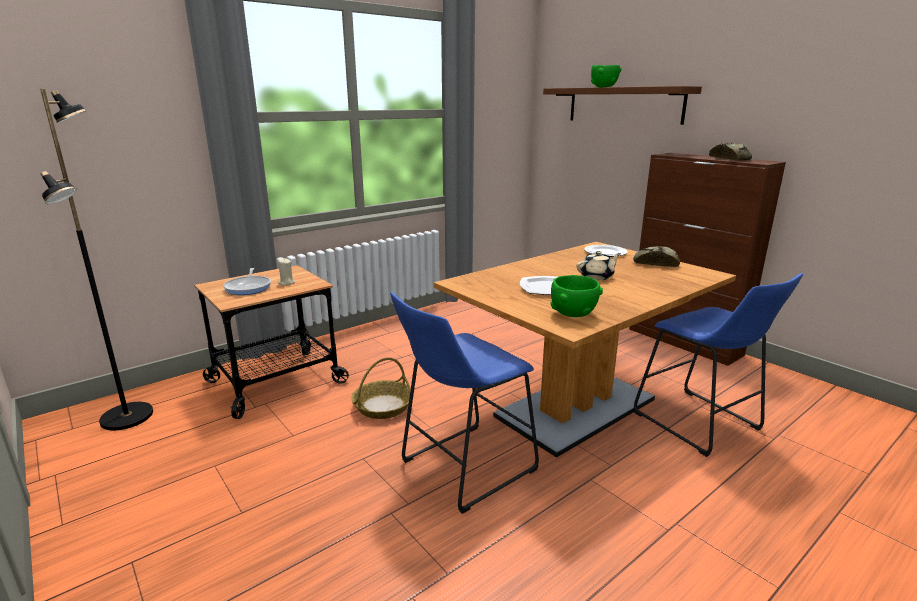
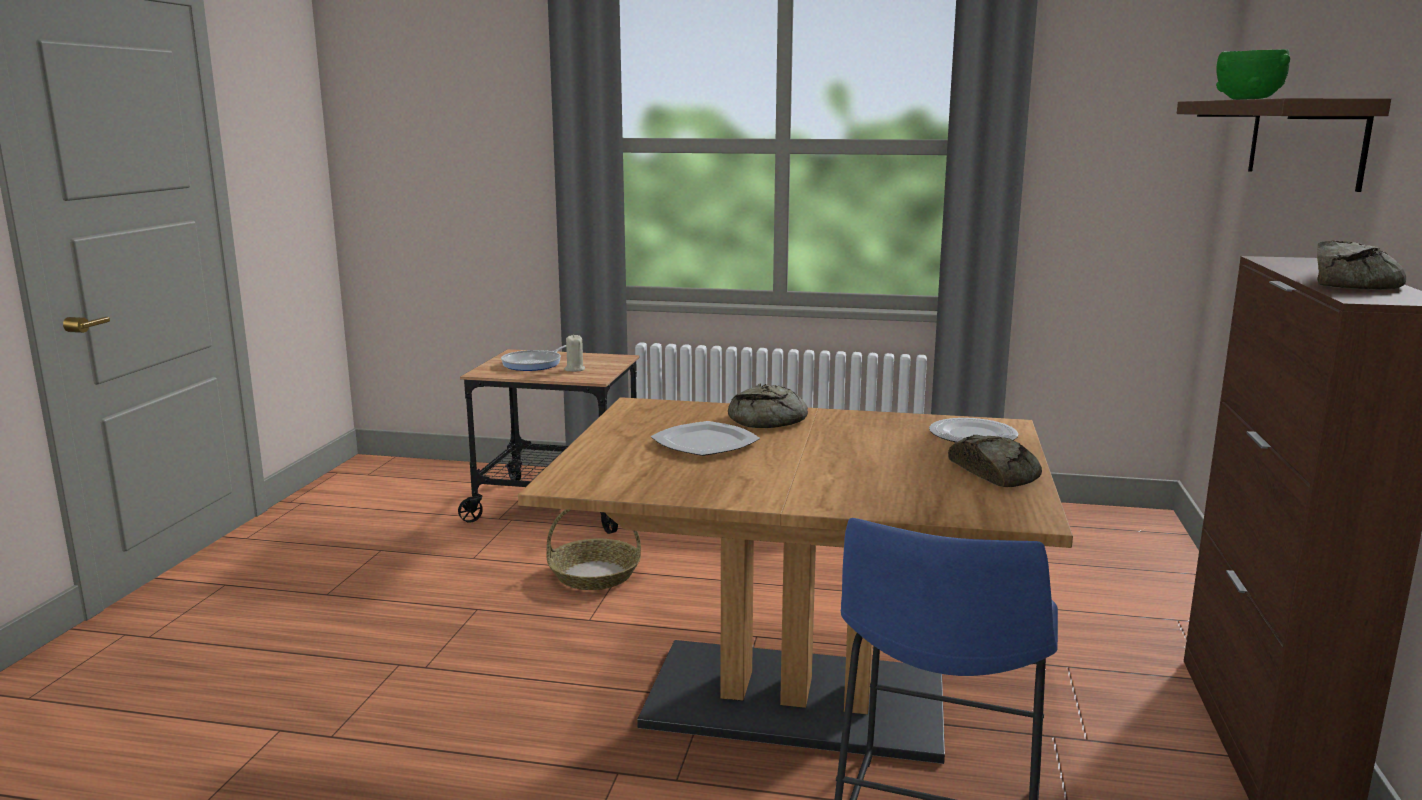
camera: 50 degrees right, 5 degrees down
black floor lamp [40,89,153,430] -> none
blue stool [390,292,539,514] -> none
green bowl [550,275,603,317] -> none
beige teapot [577,251,621,280] -> none
none -> bread [728,384,808,428]

